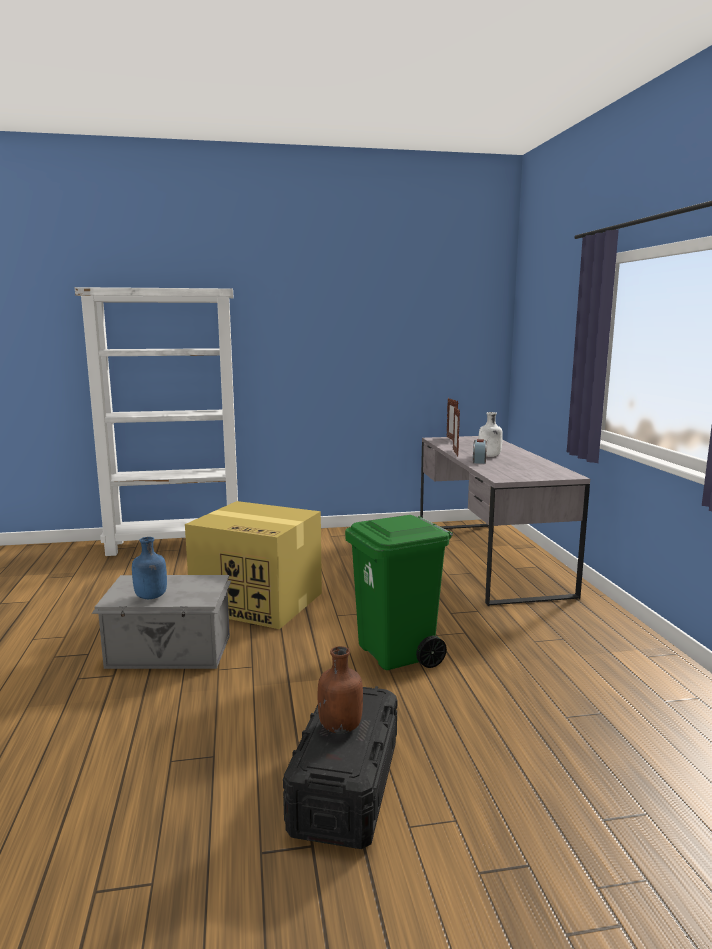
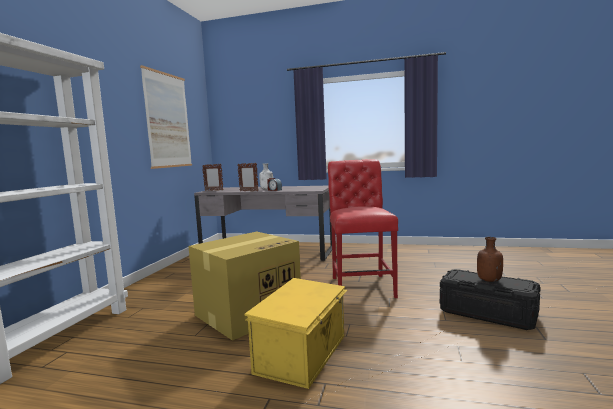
camera: 65 degrees left, 5 degrees down
grey storage box [92,575,231,669] -> yellow storage box [245,278,347,389]
blue bottle [132,537,167,599] -> none
green trash can [345,515,453,670] -> red chair [328,159,398,298]
none -> picture [140,65,192,169]

